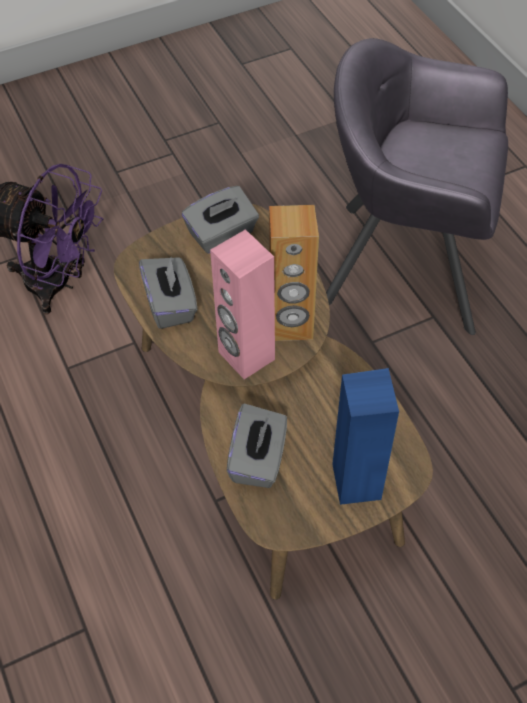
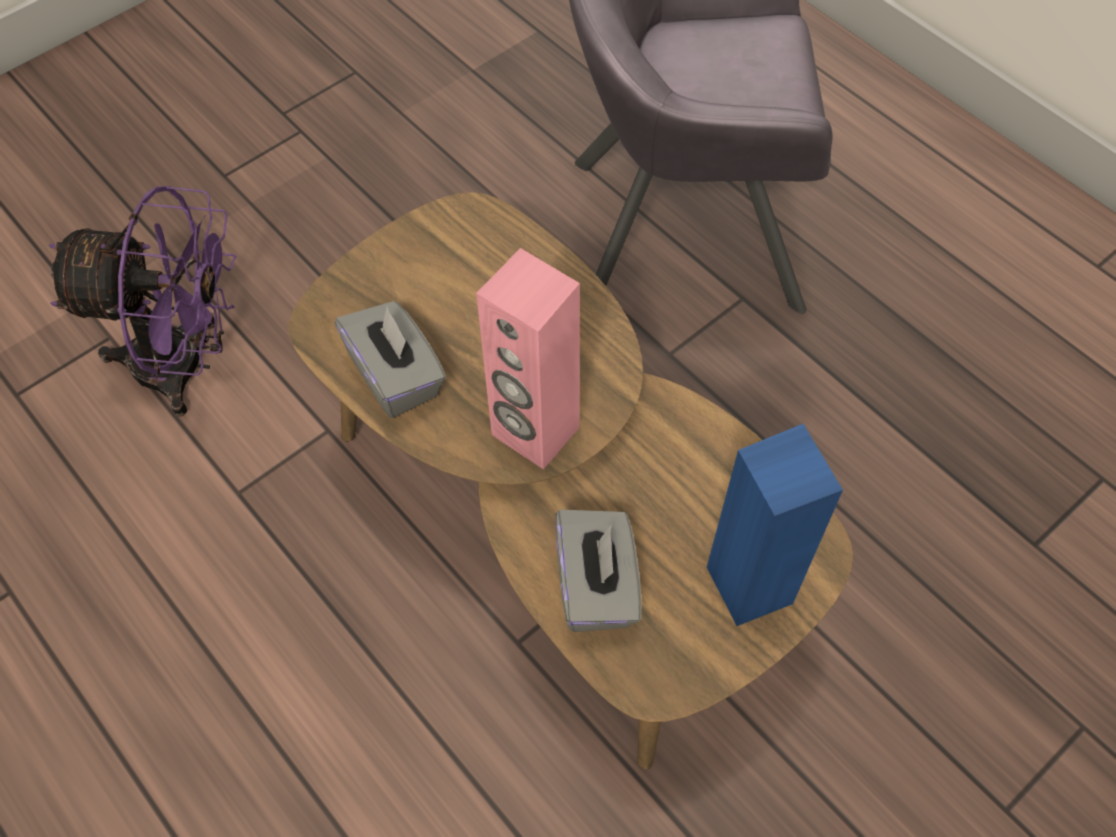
camera: 15 degrees left, 5 degrees up
grey tissue box [182,186,259,254] -> none
brown speaker [269,205,319,341] -> none

